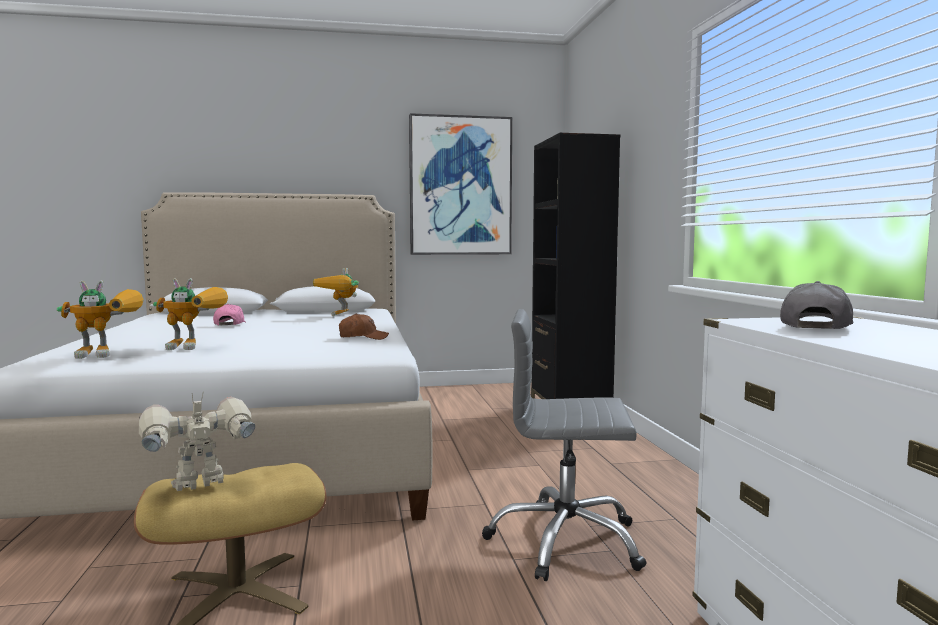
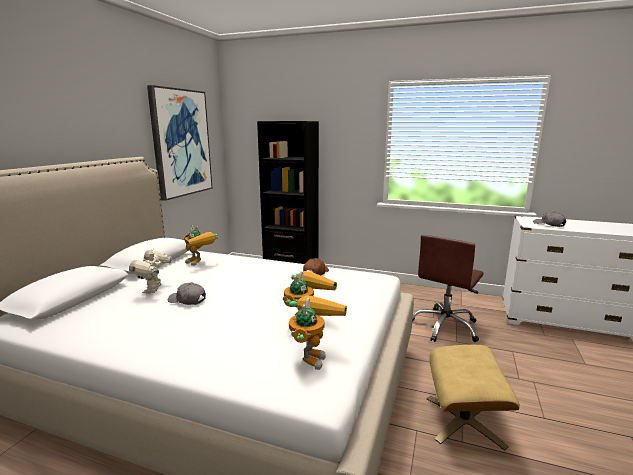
camera: 60 degrees left, 10 degrees up
toy robot [139,391,255,491] -> toy robot moved to [129,250,172,294]
pink cap [213,304,246,326] -> grey cap [168,282,206,305]
grey office chair [482,309,647,581] -> brown office chair [412,235,484,342]

